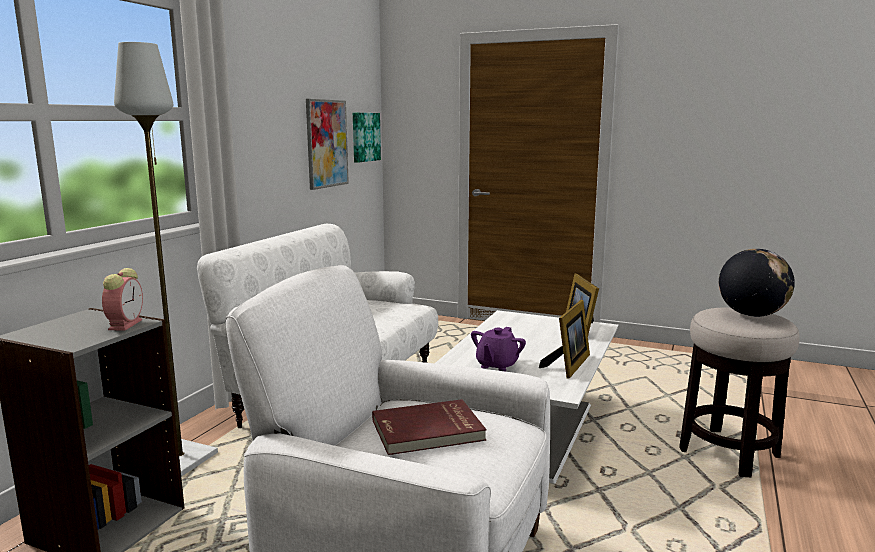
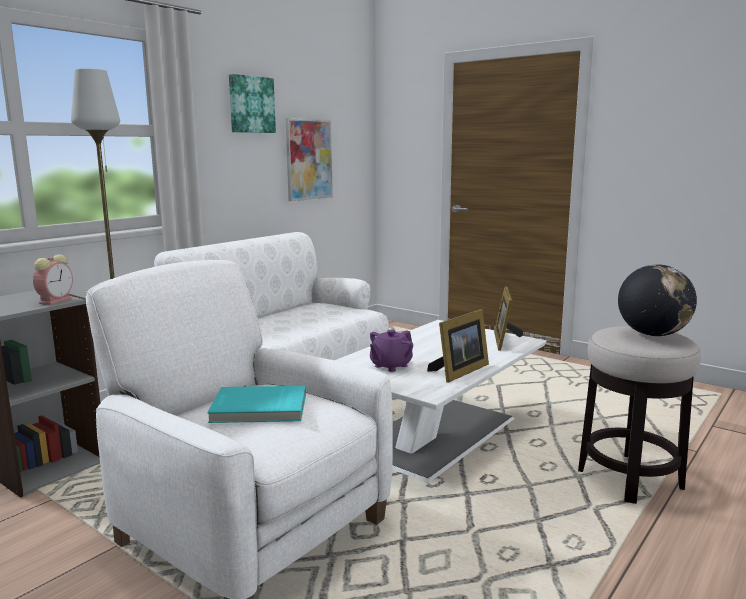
camera: 15 degrees right, 0 degrees up
picture [353,113,381,163] -> picture moved to [229,74,276,133]
red book [372,399,487,455] -> turquoise book [207,386,306,423]

